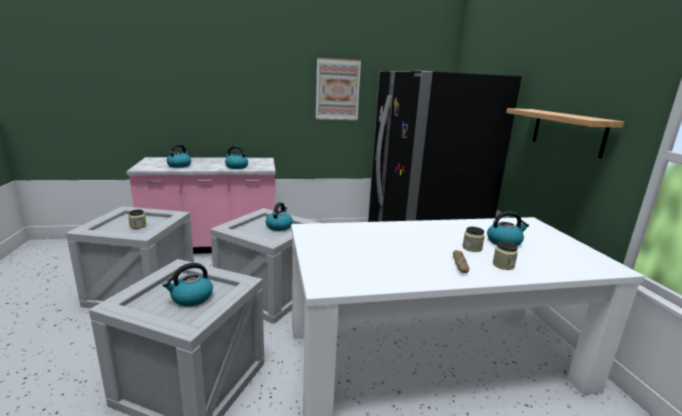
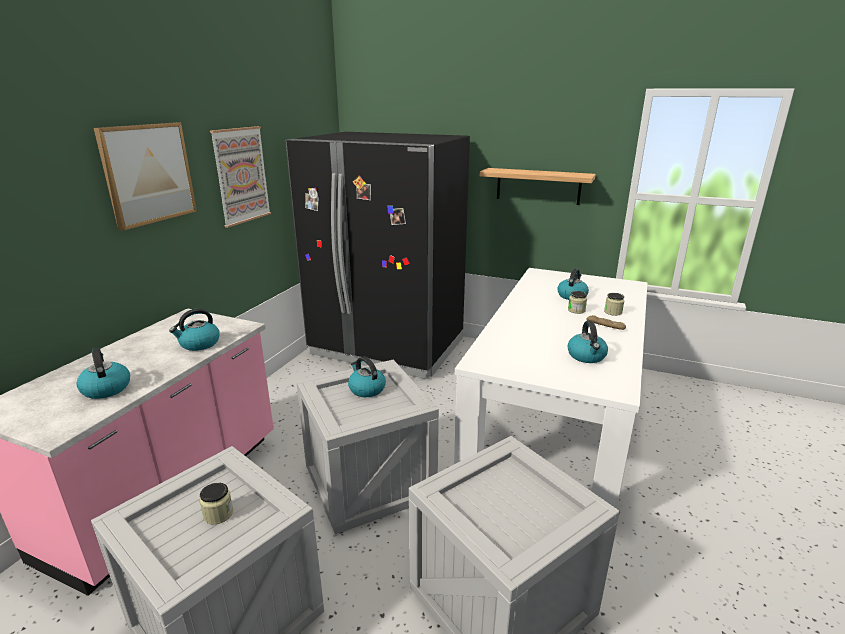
camera: 55 degrees left, 5 degrees up
kettle [163,263,213,307] -> kettle moved to [567,321,608,363]
none -> picture [94,122,197,231]

